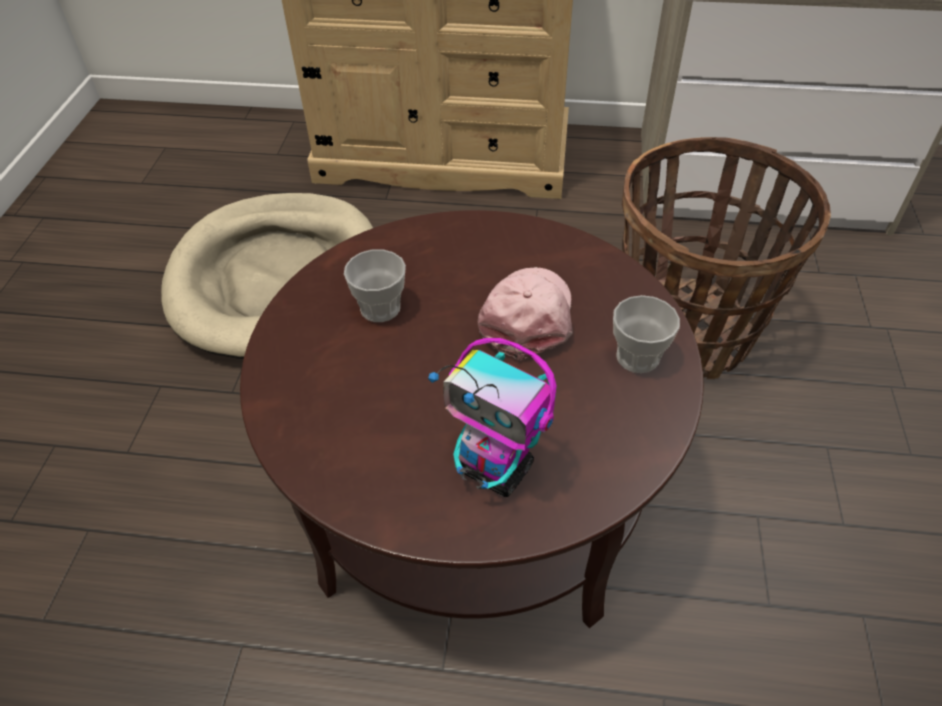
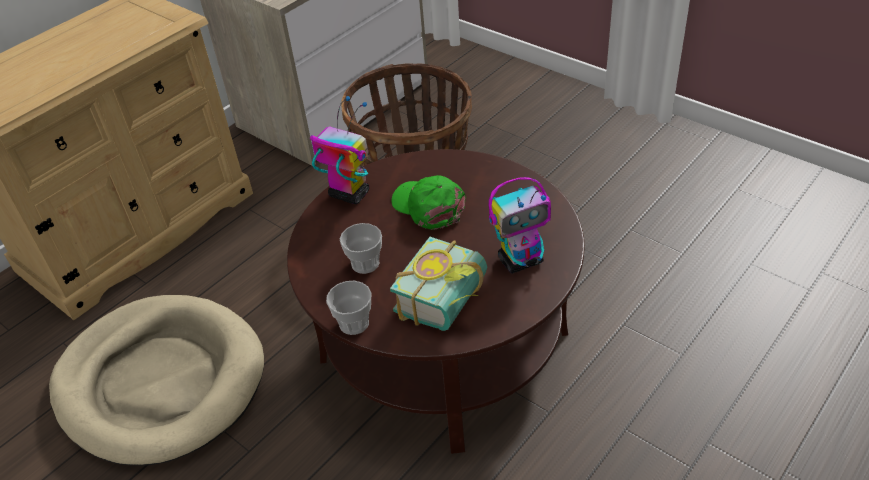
camera: 55 degrees left, 5 degrees down
pink cap [478,267,573,360] -> green cap [391,175,465,230]
cup [613,295,680,373] -> cup moved to [326,281,371,335]
none -> toy robot [310,96,369,204]
none -> book [390,237,487,331]

